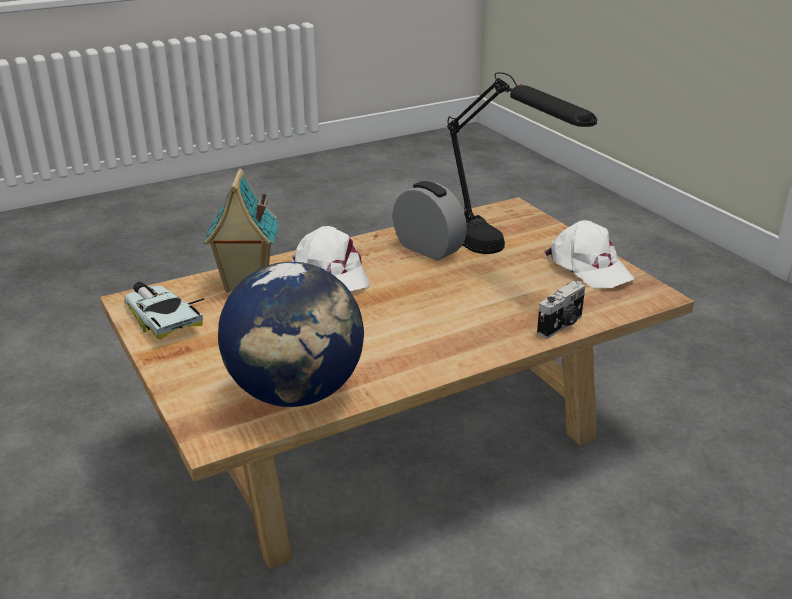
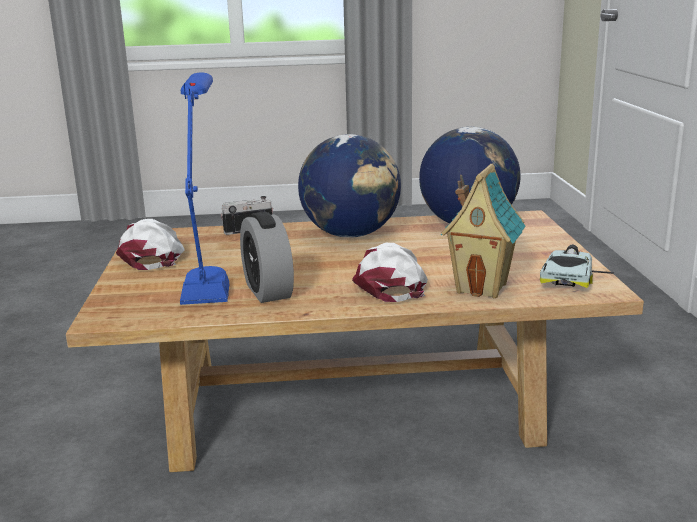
camera: 155 degrees left, 10 degrees down
toy car [125,282,204,340] -> toy car turned 150 degrees counterclockwise [540,244,614,288]
black table lamp [447,72,597,254] -> blue table lamp [180,72,229,305]
none -> globe [298,134,401,238]

